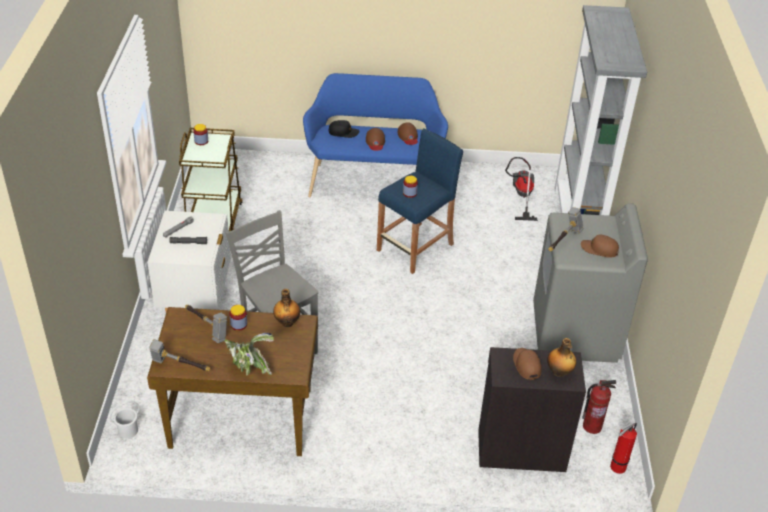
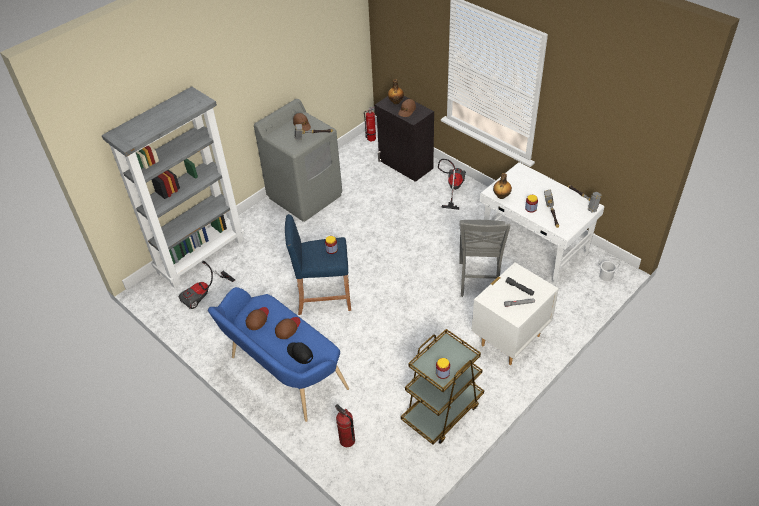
camera: 135 degrees left, 5 degrees up
brown desk [147,307,318,456] -> white desk [480,162,604,286]
potted plant [224,333,274,376] -> none
fire extinguisher [582,380,616,434] -> fire extinguisher moved to [335,404,355,447]
none -> vacuum cleaner [438,159,466,210]

